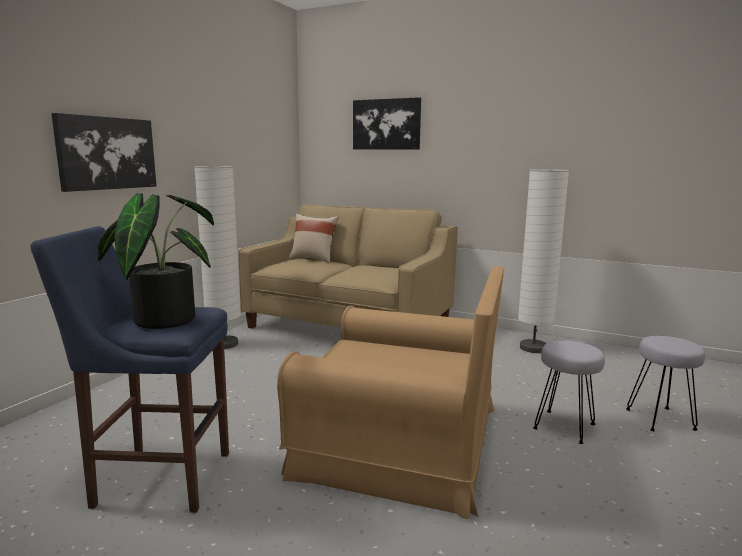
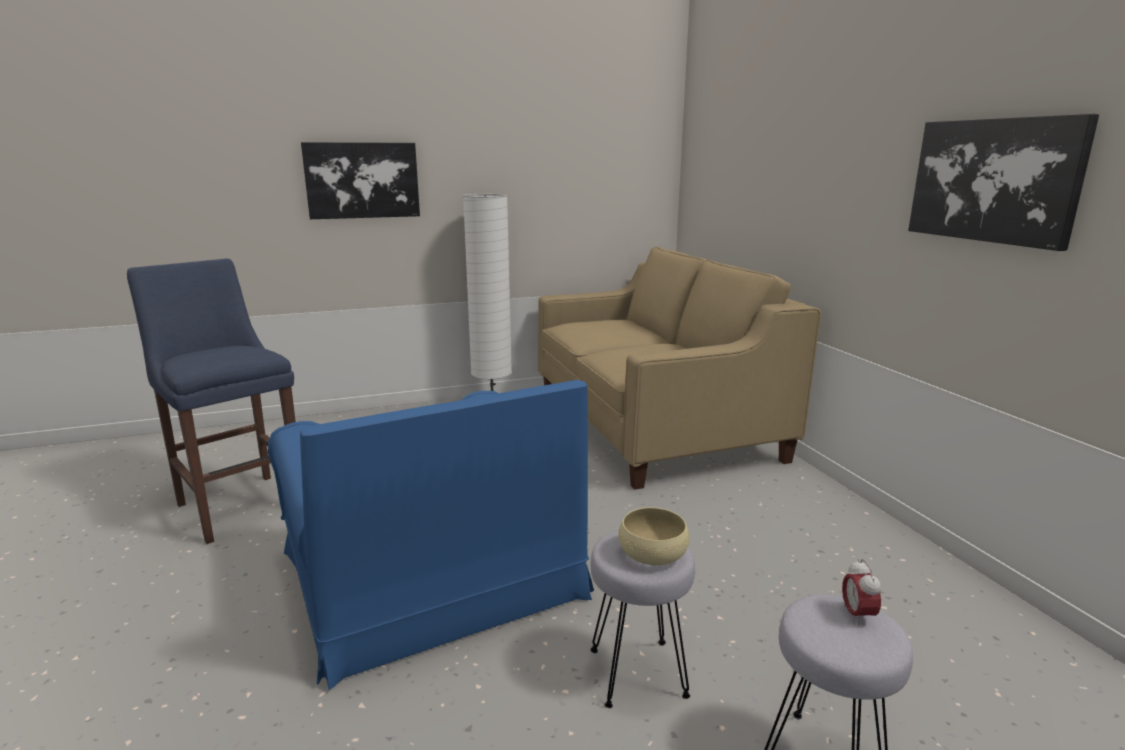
camera: 45 degrees right, 5 degrees up
potted plant [98,194,214,329] -> none
brown armchair [277,266,504,519] -> blue armchair [268,380,594,691]
beige pillow [289,214,338,263] -> none
picture [353,97,421,150] -> picture moved to [908,114,1099,251]
white floor lamp [518,169,569,353] -> none
none -> beige bowl [618,507,689,565]
none -> alarm clock [842,559,881,626]

